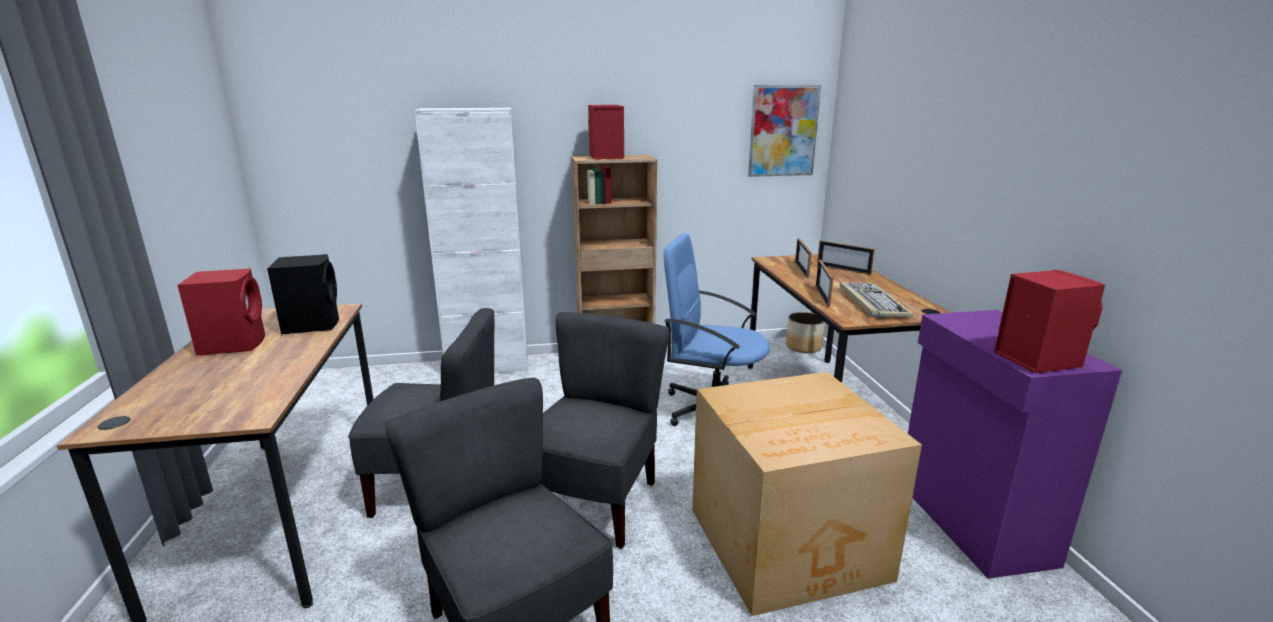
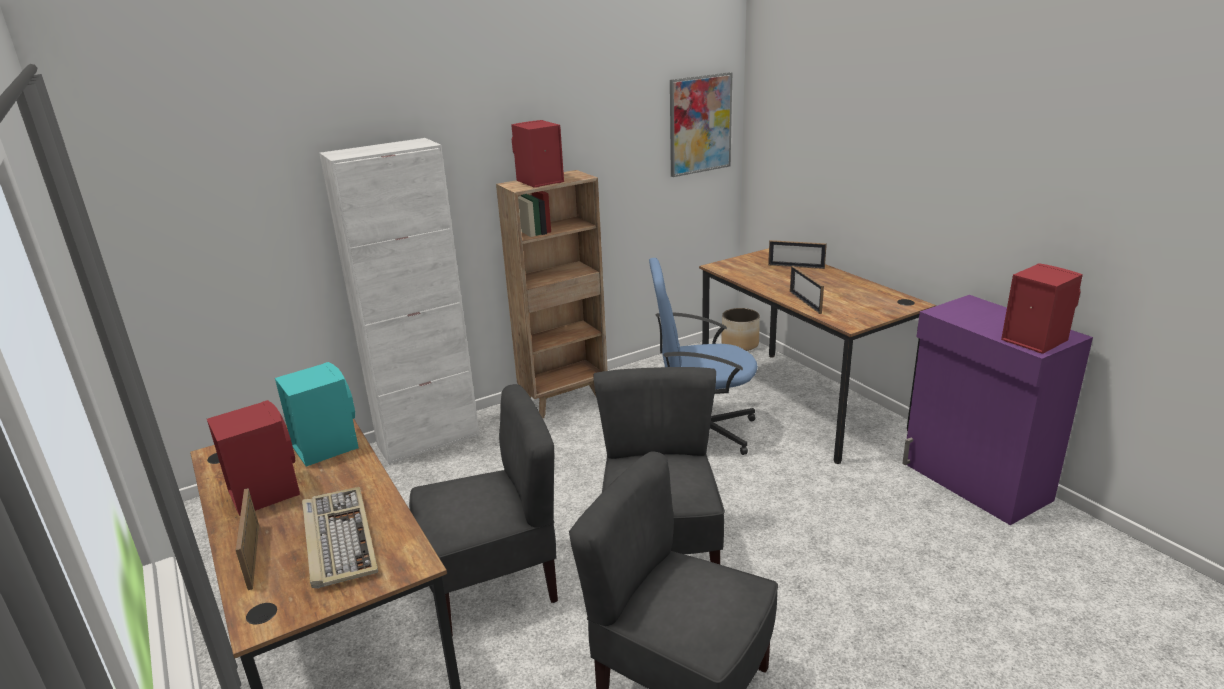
camera: 20 degrees left, 5 degrees up
black speaker [267,254,339,334] -> turquoise speaker [275,362,359,467]
cardboard box [692,372,922,616] -> none
picture frame [795,238,812,278] -> picture frame moved to [236,488,259,590]
keyboard [840,282,913,318] -> keyboard moved to [302,487,378,589]

